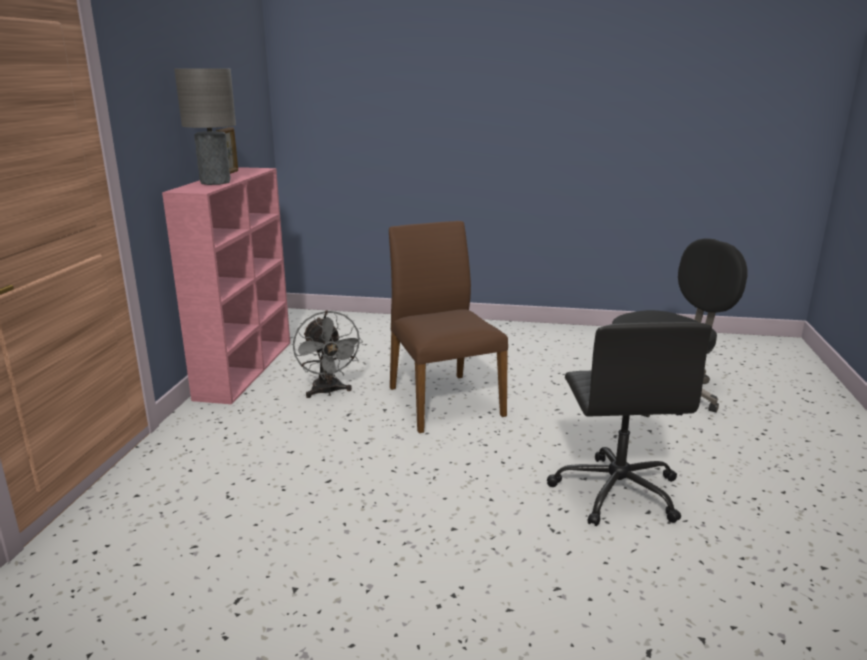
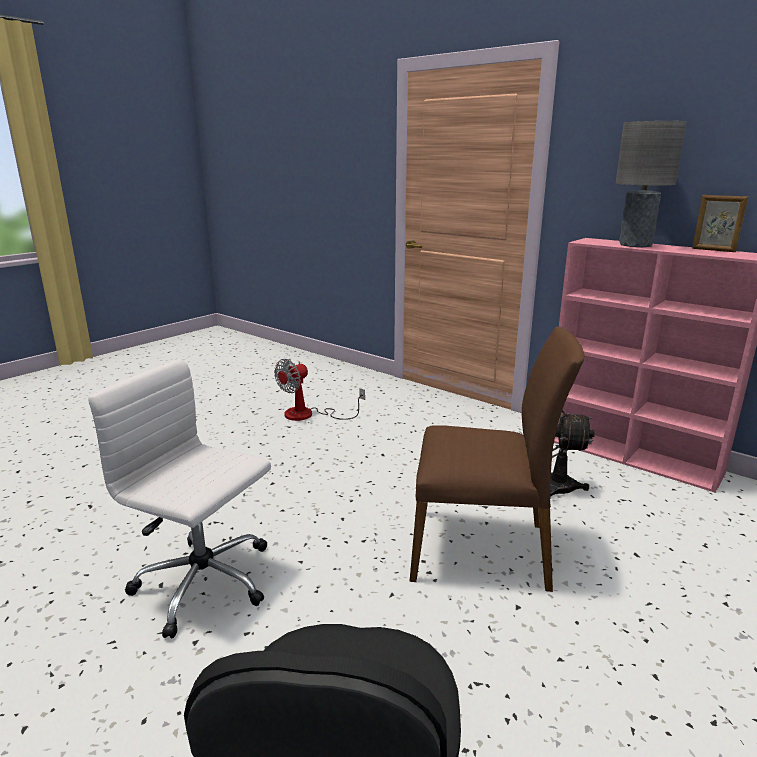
camera: 120 degrees right, 0 degrees up
black office chair [547,322,712,526] -> white office chair [88,359,271,638]
none -> fan [274,359,365,421]

